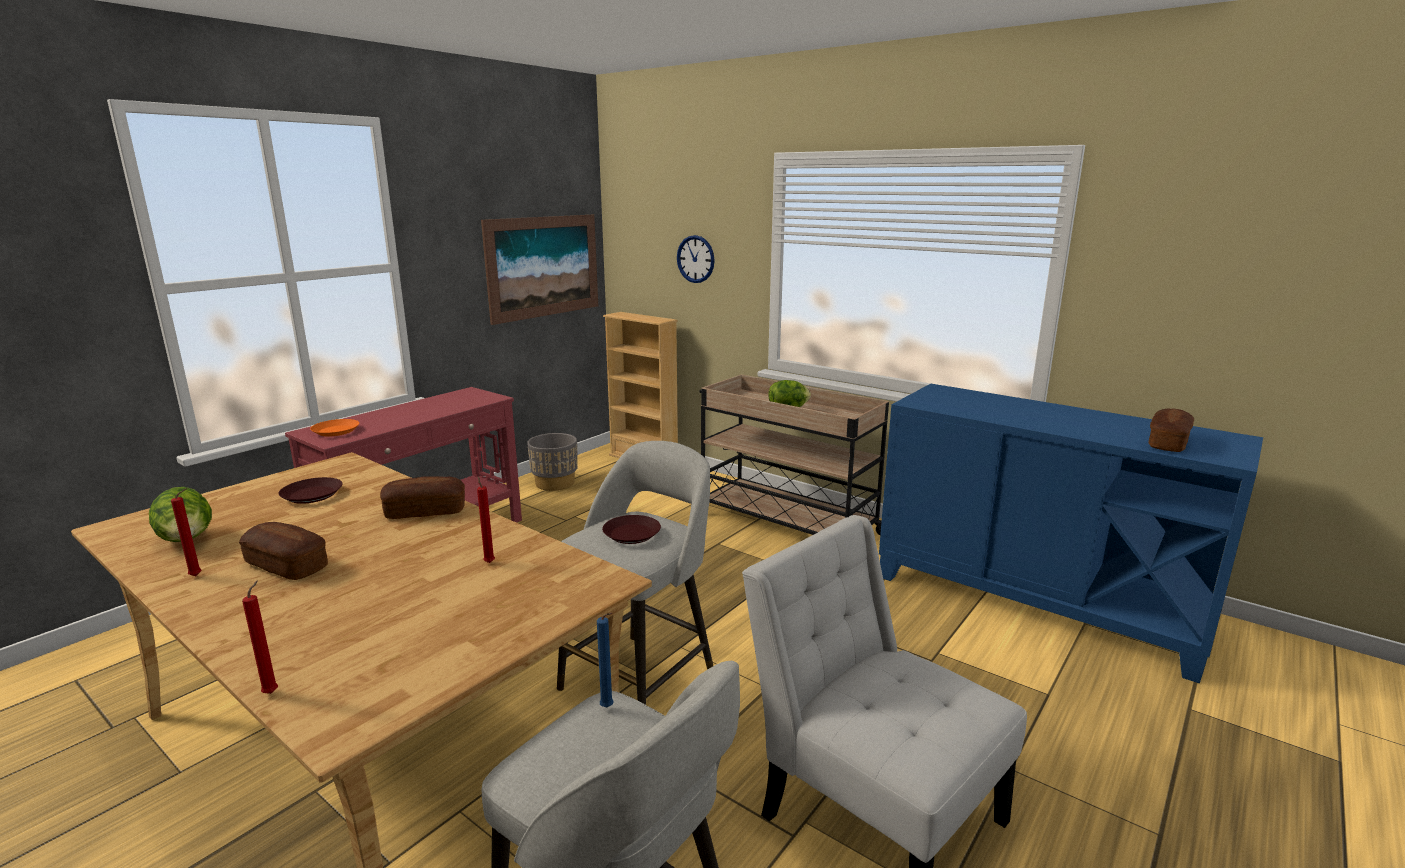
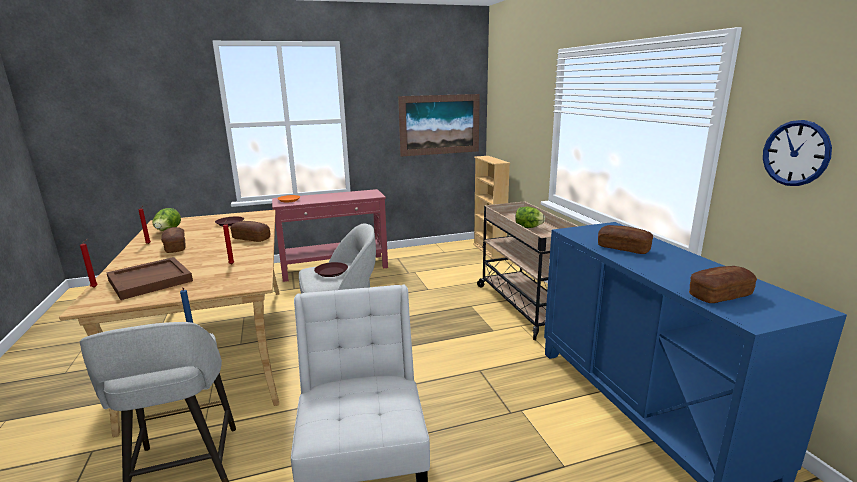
camera: 35 degrees right, 0 degrees up
grey planter [527,433,578,491] -> none
wall clock [677,235,715,283] -> wall clock moved to [763,120,832,186]
none -> brown tray [106,257,193,300]
none -> bread [598,225,653,254]

